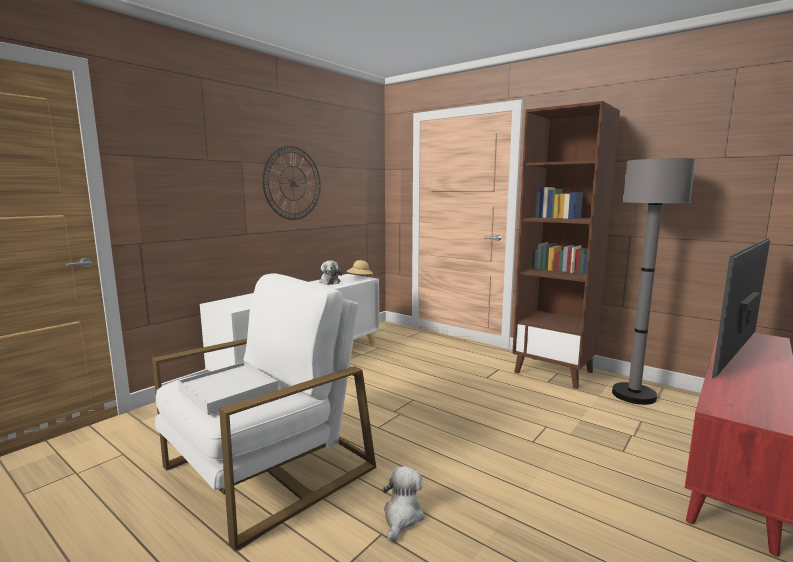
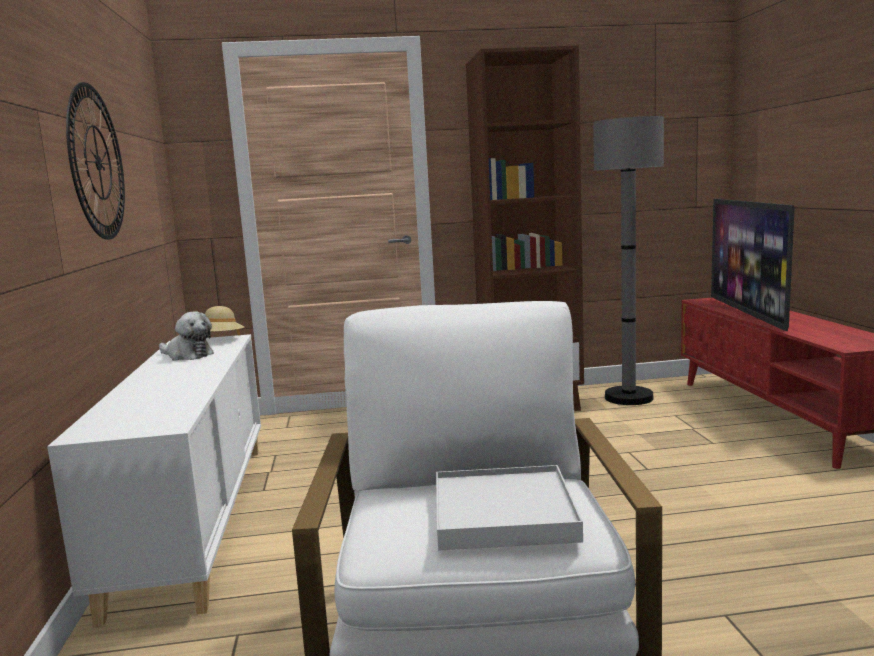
camera: 45 degrees left, 0 degrees up
plush toy [382,466,424,542] -> none

